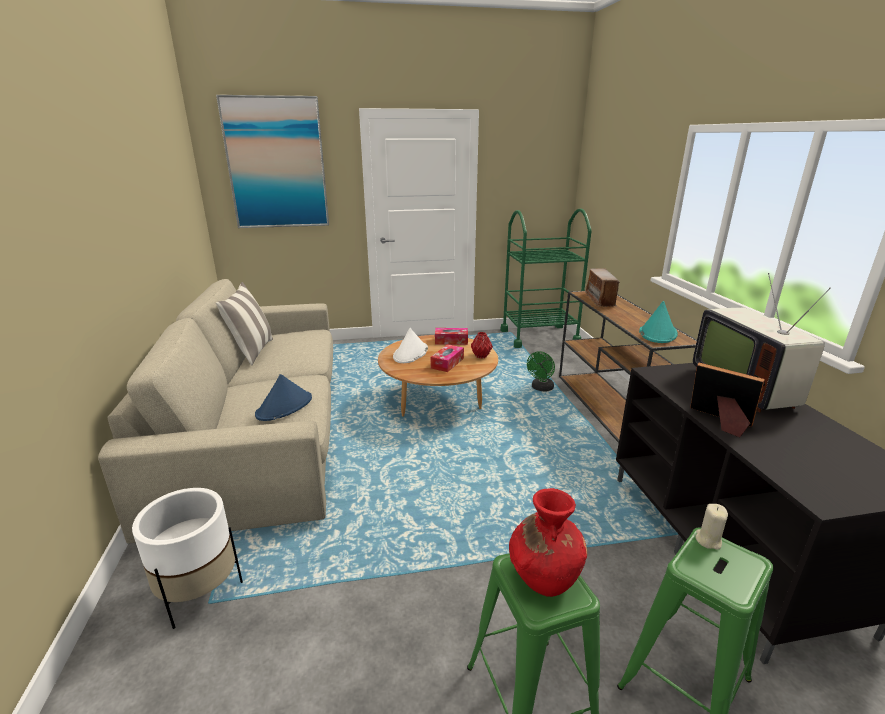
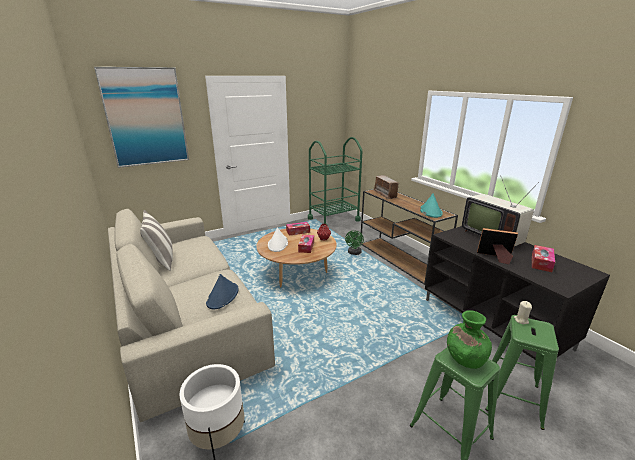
camera: 20 degrees left, 0 degrees up
red vase [509,488,587,597] -> green vase [447,310,492,369]
none -> tissue box [532,245,555,272]

